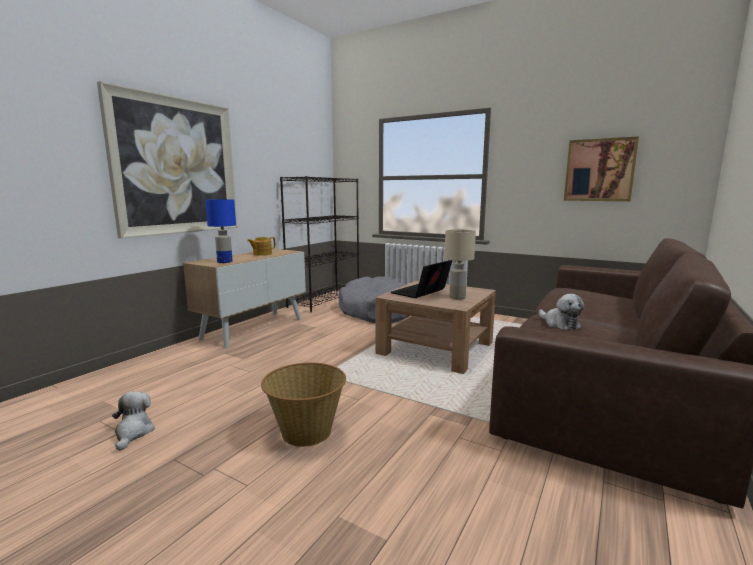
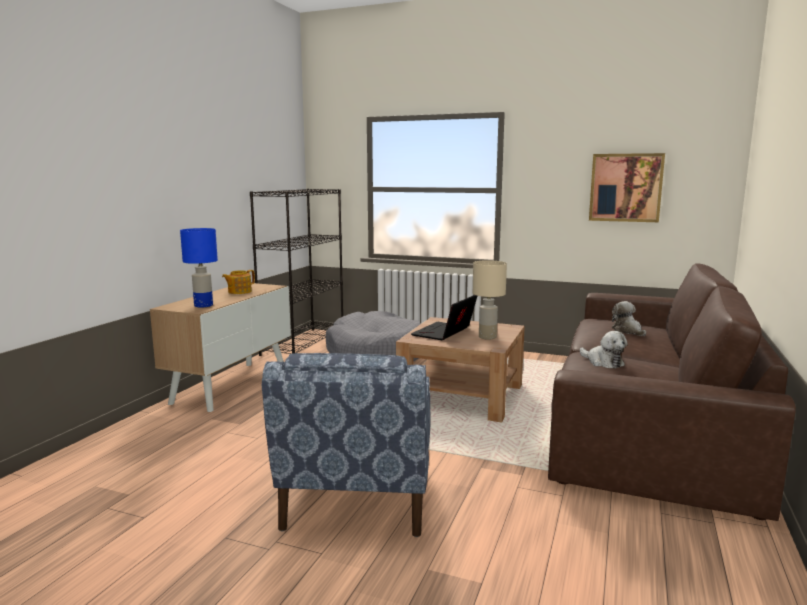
camera: 10 degrees left, 0 degrees up
picture [97,81,237,239] -> none
plush toy [112,391,155,451] -> plush toy moved to [612,301,646,336]
basket [261,362,346,447] -> blue armchair [262,353,430,537]

